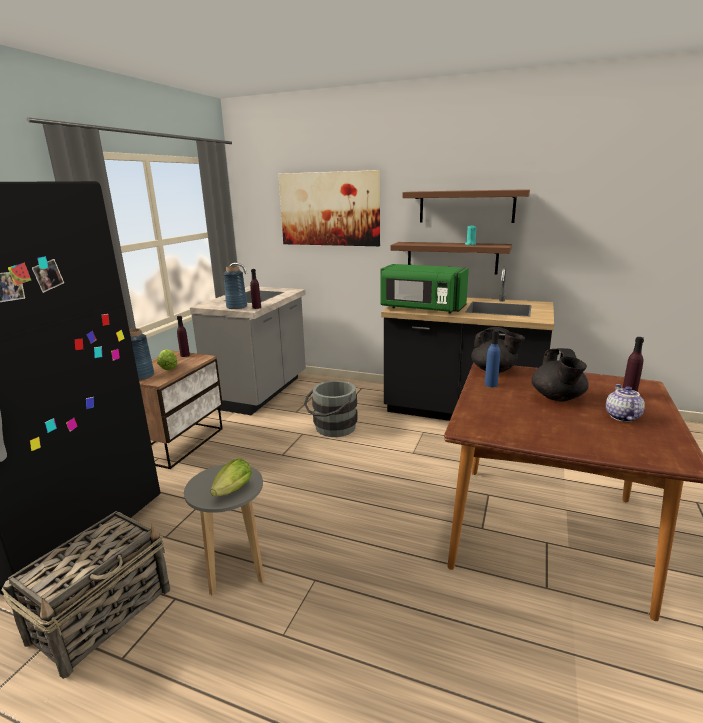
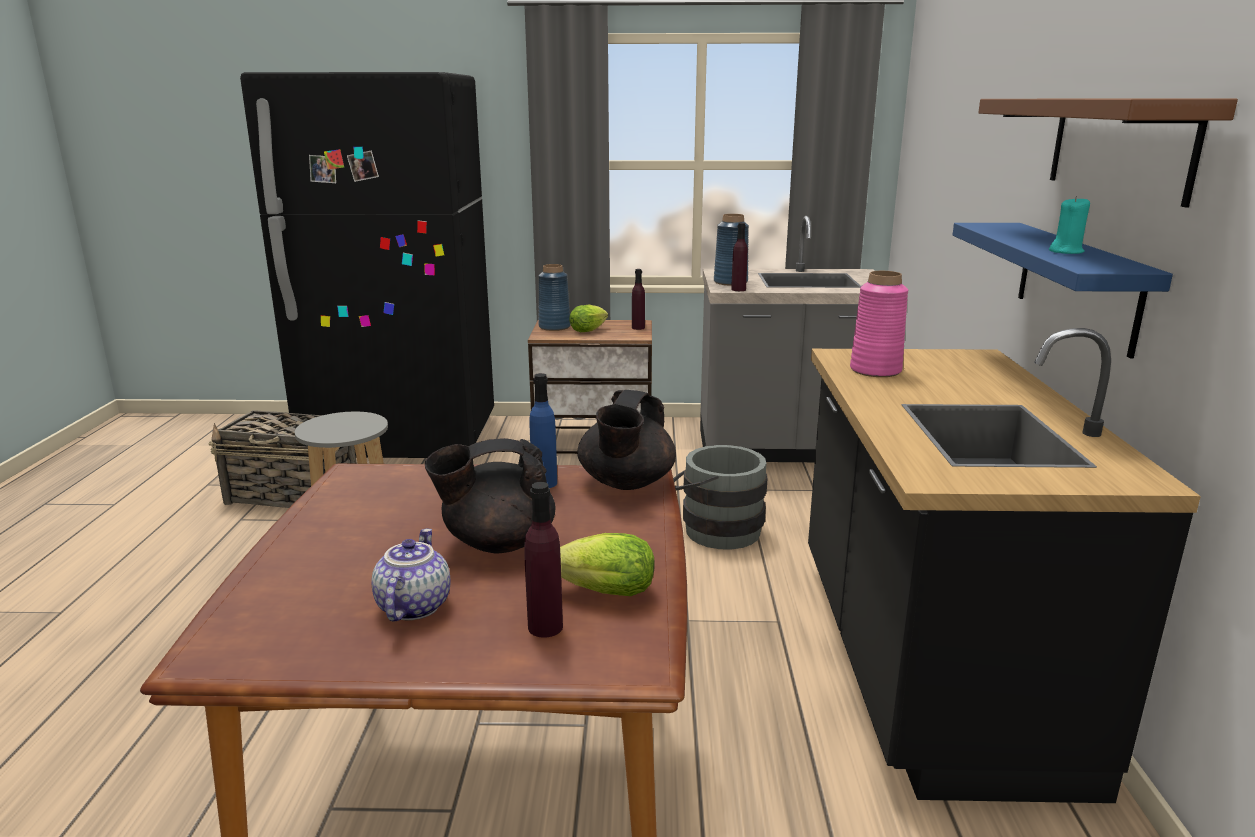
camera: 70 degrees right, 0 degrees up
lettuce [211,458,252,496] -> lettuce moved to [560,533,655,596]
picture [278,170,380,246] -> none
green microwave [380,264,469,314] -> pink vase [850,271,908,377]
brown shelf [391,242,512,275] -> blue shelf [952,223,1173,359]
teapot [606,384,645,422] -> teapot turned 75 degrees counterclockwise [372,529,451,622]

